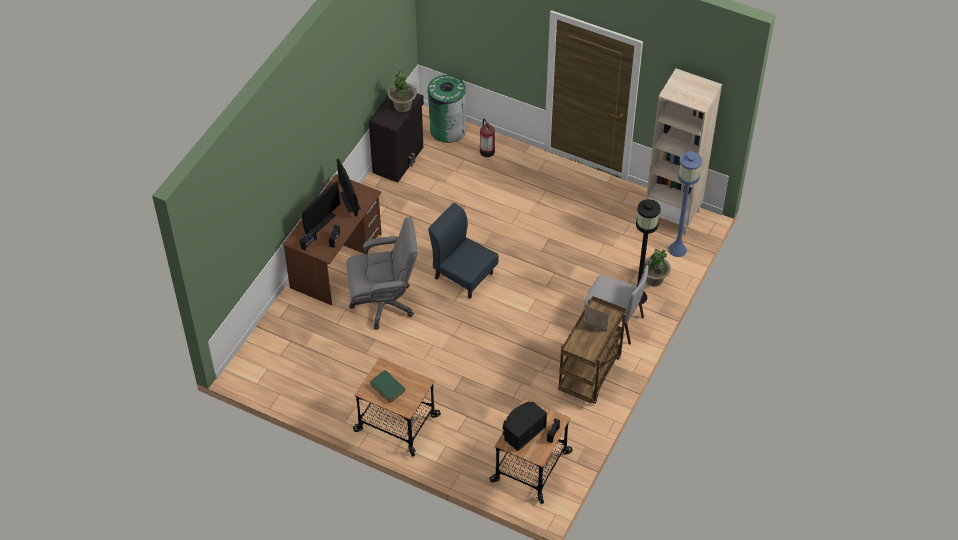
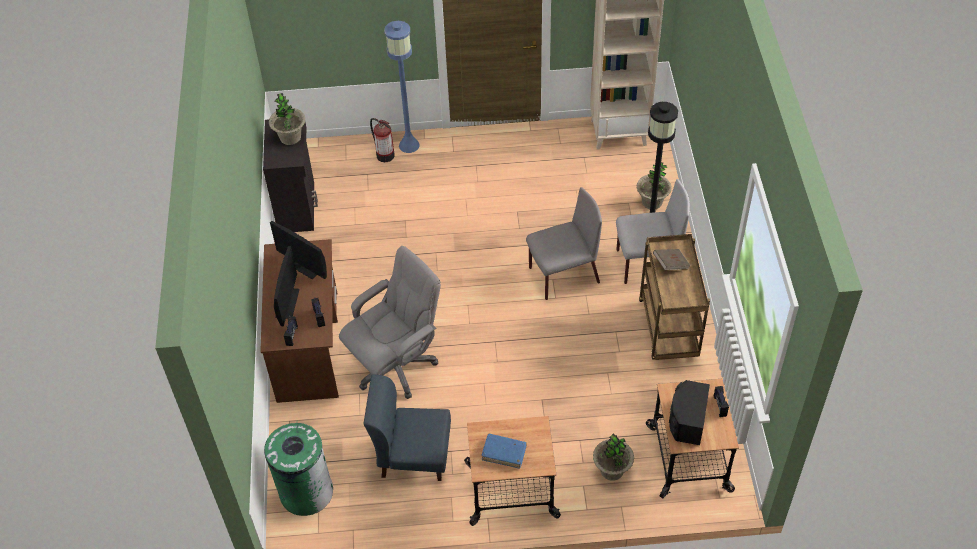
camera: 30 degrees left, 0 degrees up
green book [370,370,405,403] -> blue book [482,433,527,468]
green trash can [428,75,467,143] -> green trash can moved to [264,423,333,516]
blue chair [428,203,499,299] -> blue chair moved to [364,375,451,481]
blue floor lamp [668,152,702,257] -> blue floor lamp moved to [384,21,420,153]
none -> grey chair [526,187,602,300]
none -> potted plant [593,433,634,481]

